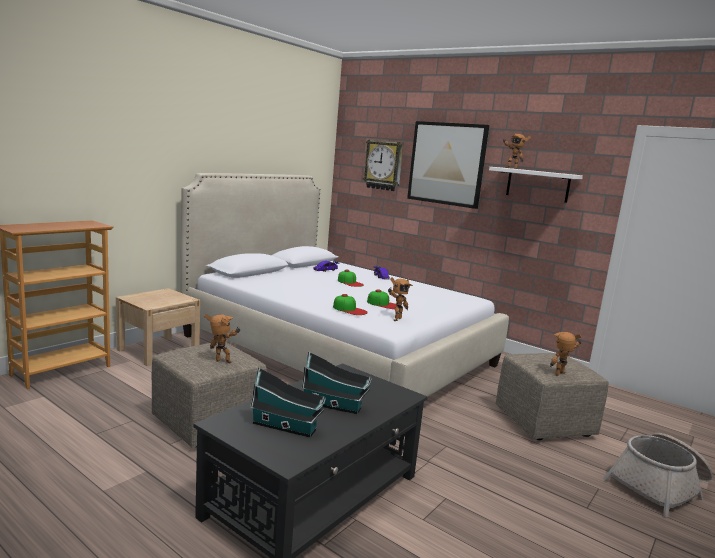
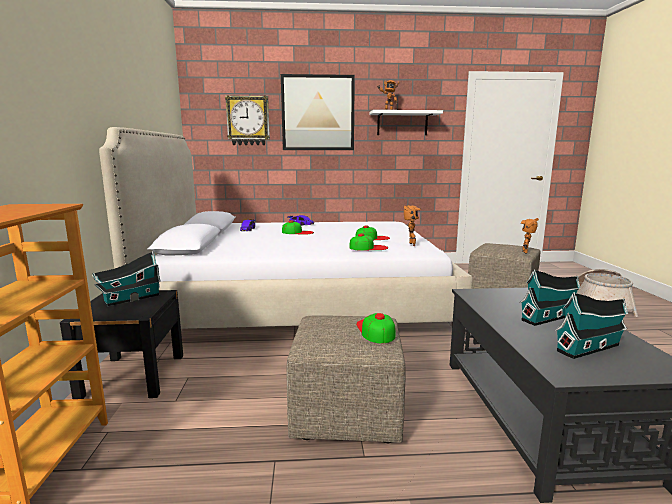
camera: 40 degrees left, 0 degrees up
beige nightstand [116,288,200,366] -> black nightstand [60,290,183,399]
toy robot [204,314,240,363] -> cap [356,313,396,343]
none -> toy house [92,251,161,306]

